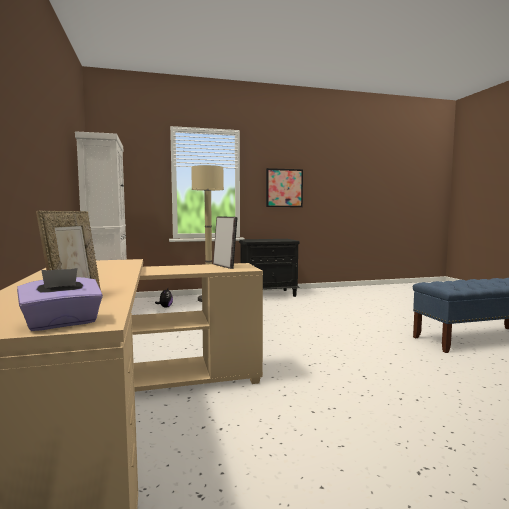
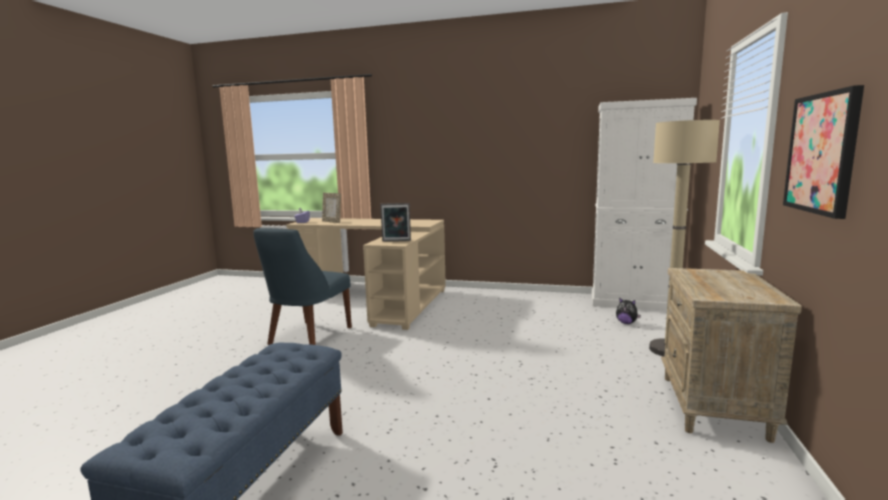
camera: 120 degrees right, 5 degrees up
black nightstand [239,239,300,297] -> beige nightstand [661,268,802,443]
none -> blue chair [253,228,352,345]

